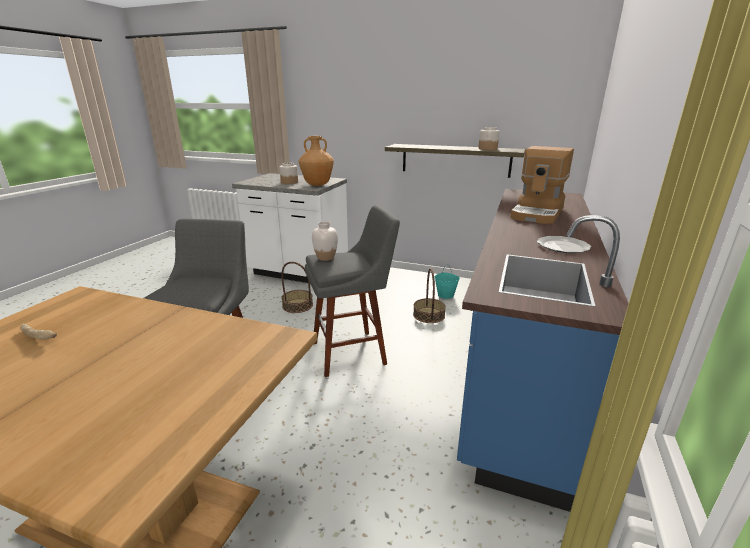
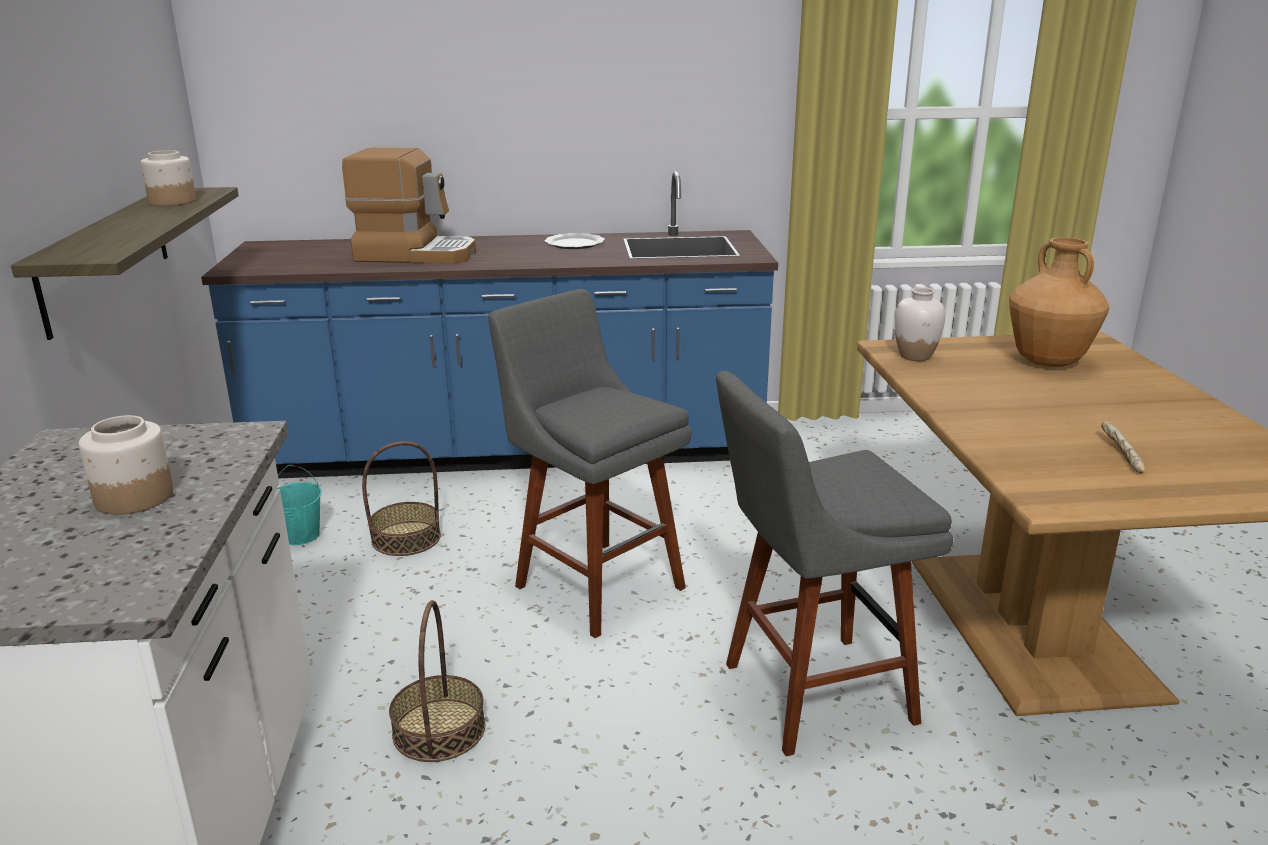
camera: 115 degrees left, 0 degrees up
brown vase [299,136,334,186] -> brown vase moved to [1009,237,1110,367]
white vase [312,221,338,261] -> white vase moved to [895,287,945,361]

